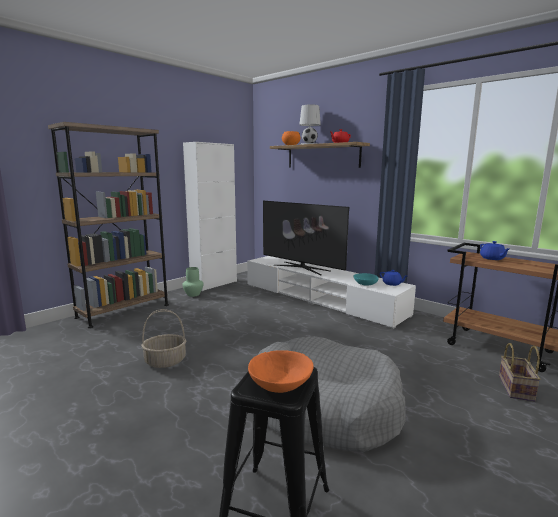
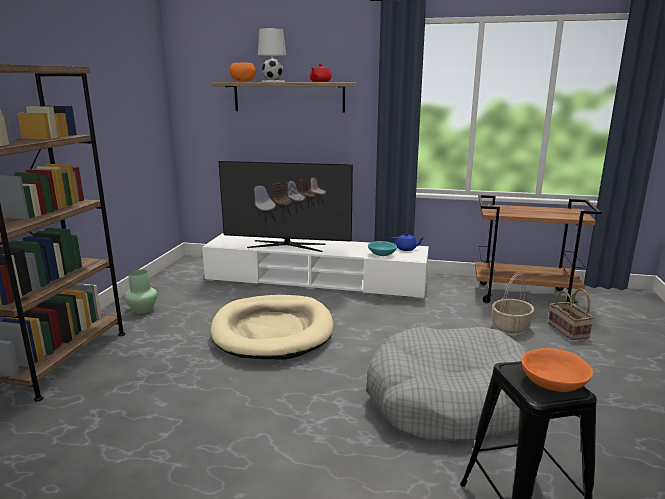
camera: 30 degrees left, 5 degrees up
basket [141,309,186,368] -> basket moved to [492,273,534,333]
white cabinet [183,142,237,291] -> none
blue teapot [480,241,509,260] -> none
none -> beige dog bed [211,295,334,359]

